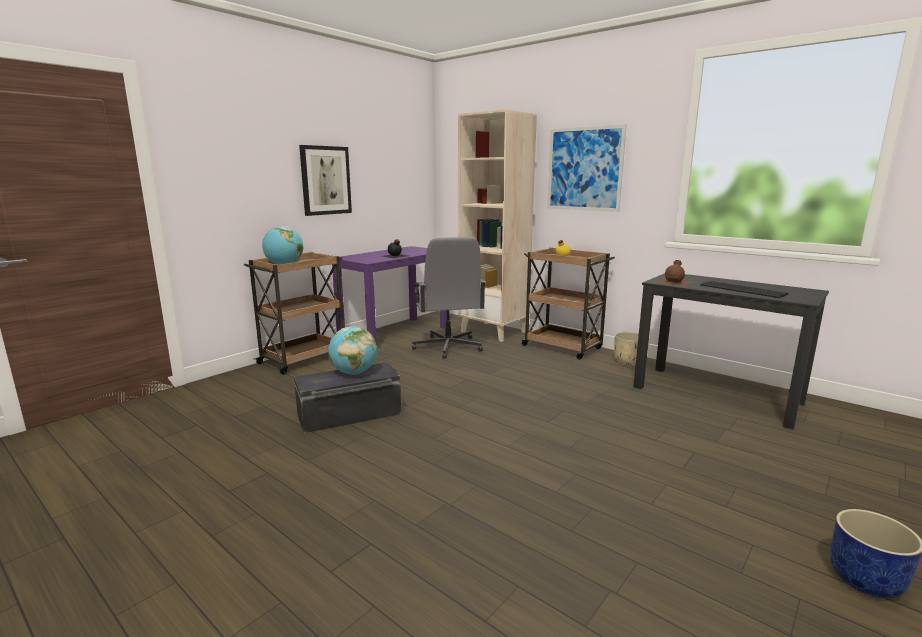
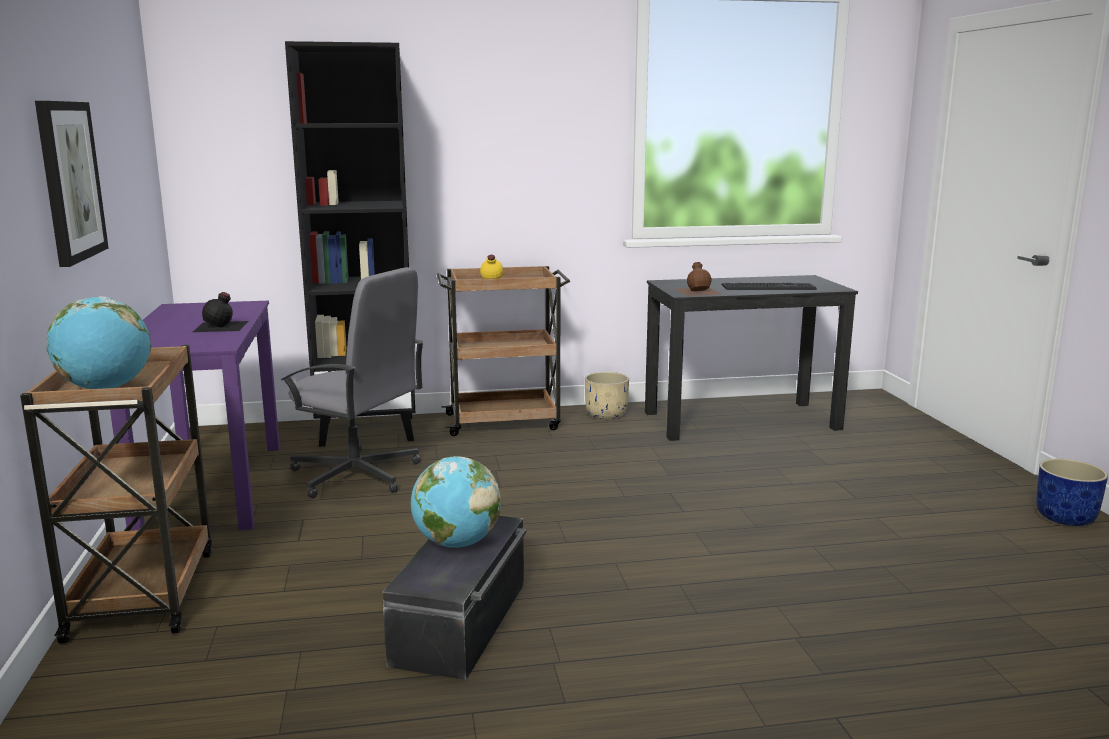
camera: 50 degrees left, 0 degrees up
beige bookcase [458,109,537,342] -> black bookcase [285,41,415,447]
picture [547,124,627,212] -> none

